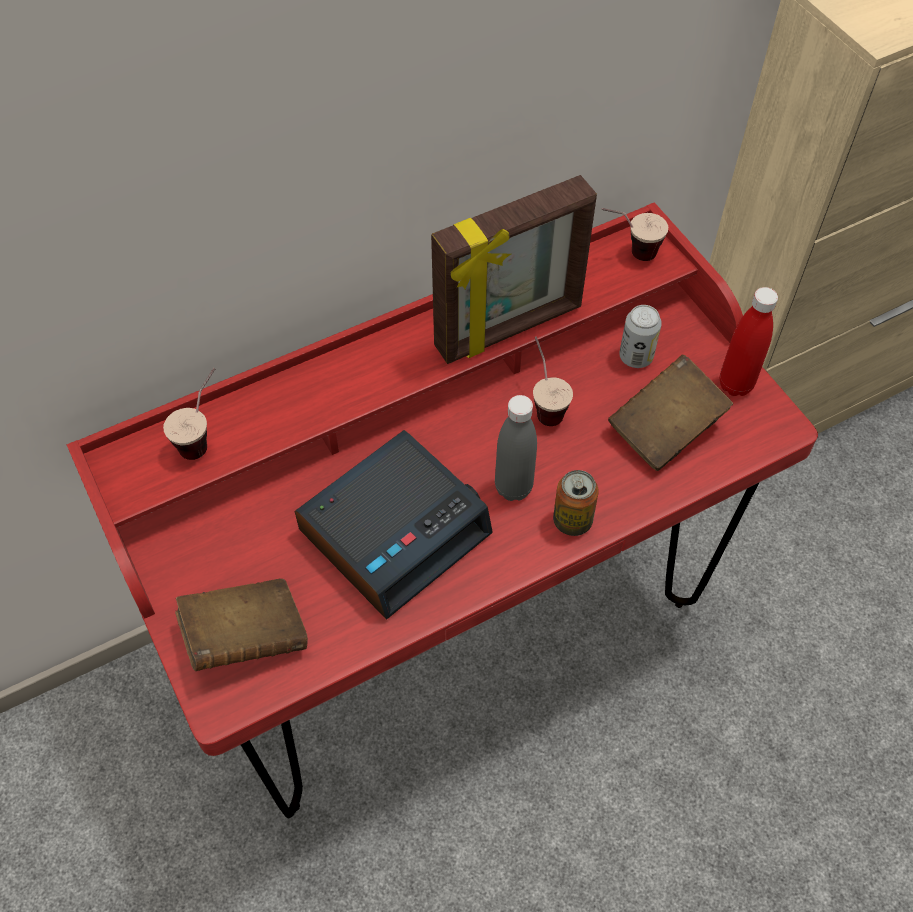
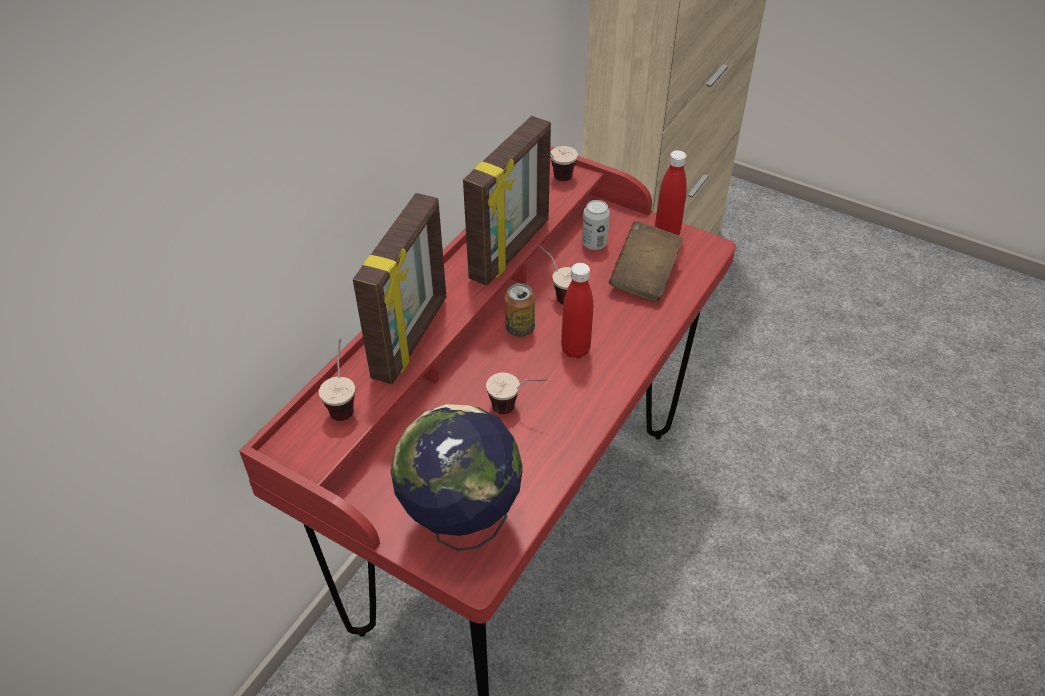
camera: 30 degrees left, 10 degrees down
brown book [175,579,308,671] -> globe [391,404,523,551]
alarm clock [295,430,493,620] -> cup [486,373,547,414]
grey bottle [495,395,537,501] -> red bottle [561,263,593,359]
can [553,470,599,536] -> can moved to [505,283,535,337]
none -> picture frame [353,193,446,384]

